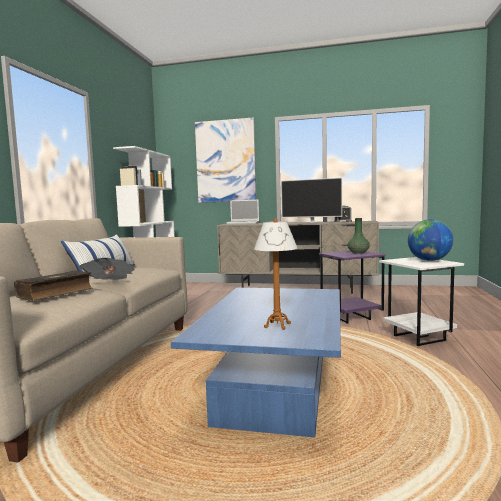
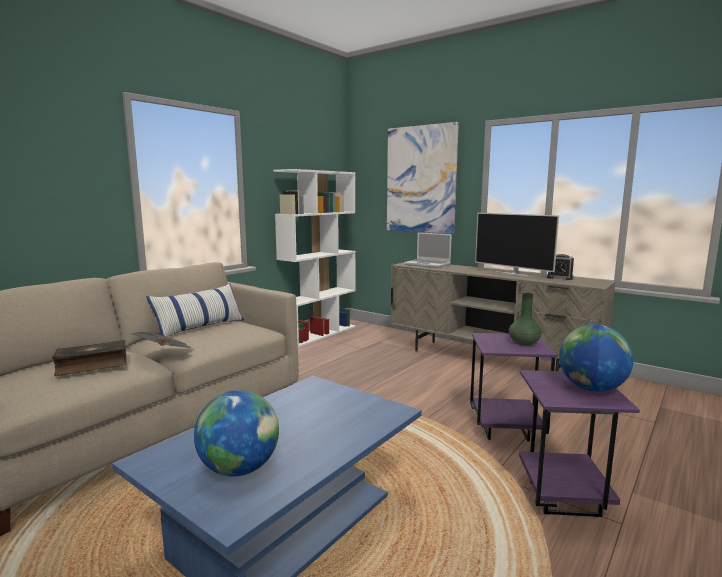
camera: 25 degrees right, 5 degrees up
table lamp [254,218,298,330] -> globe [194,390,279,477]
white side table [379,257,464,346] -> purple side table [519,370,640,517]

